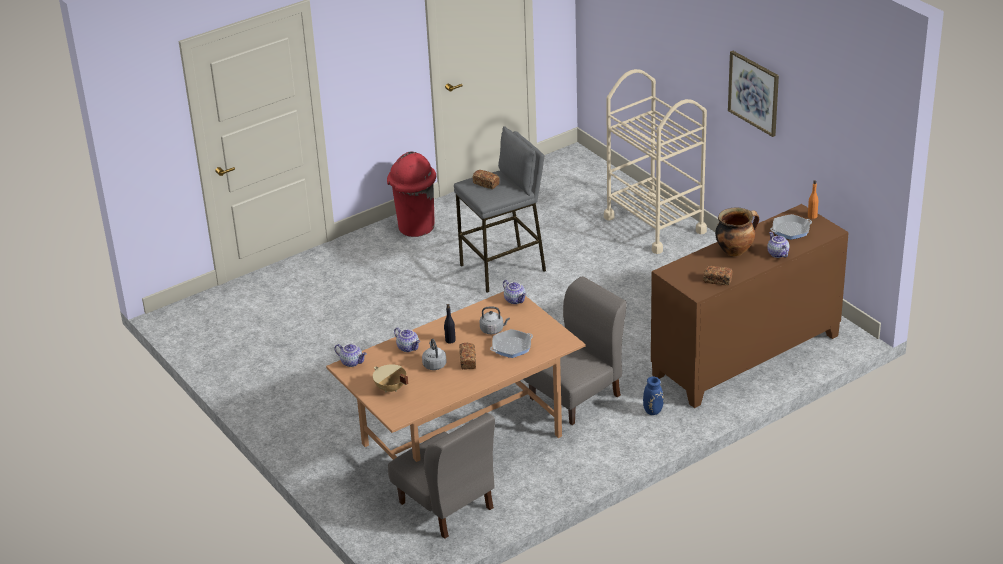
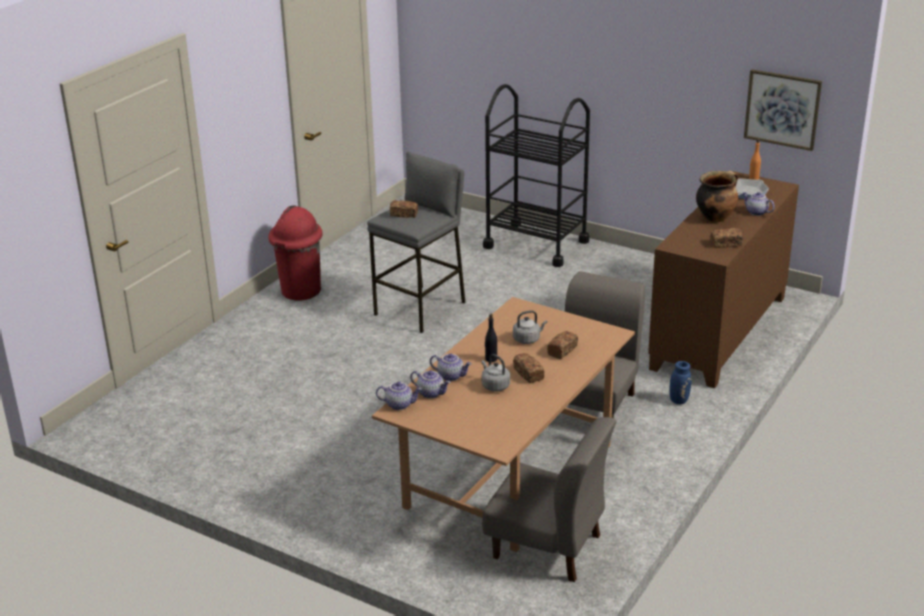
camera: 25 degrees left, 5 degrees down
beige cooking pot [373,364,409,393] -> none
frying pan [490,329,533,358] -> bread [547,331,578,359]
teapot [503,280,526,304] -> teapot moved to [410,370,451,399]
beige cart [604,69,707,254] -> black cart [483,84,590,267]
picture [728,51,779,137] -> picture moved to [744,69,822,151]

